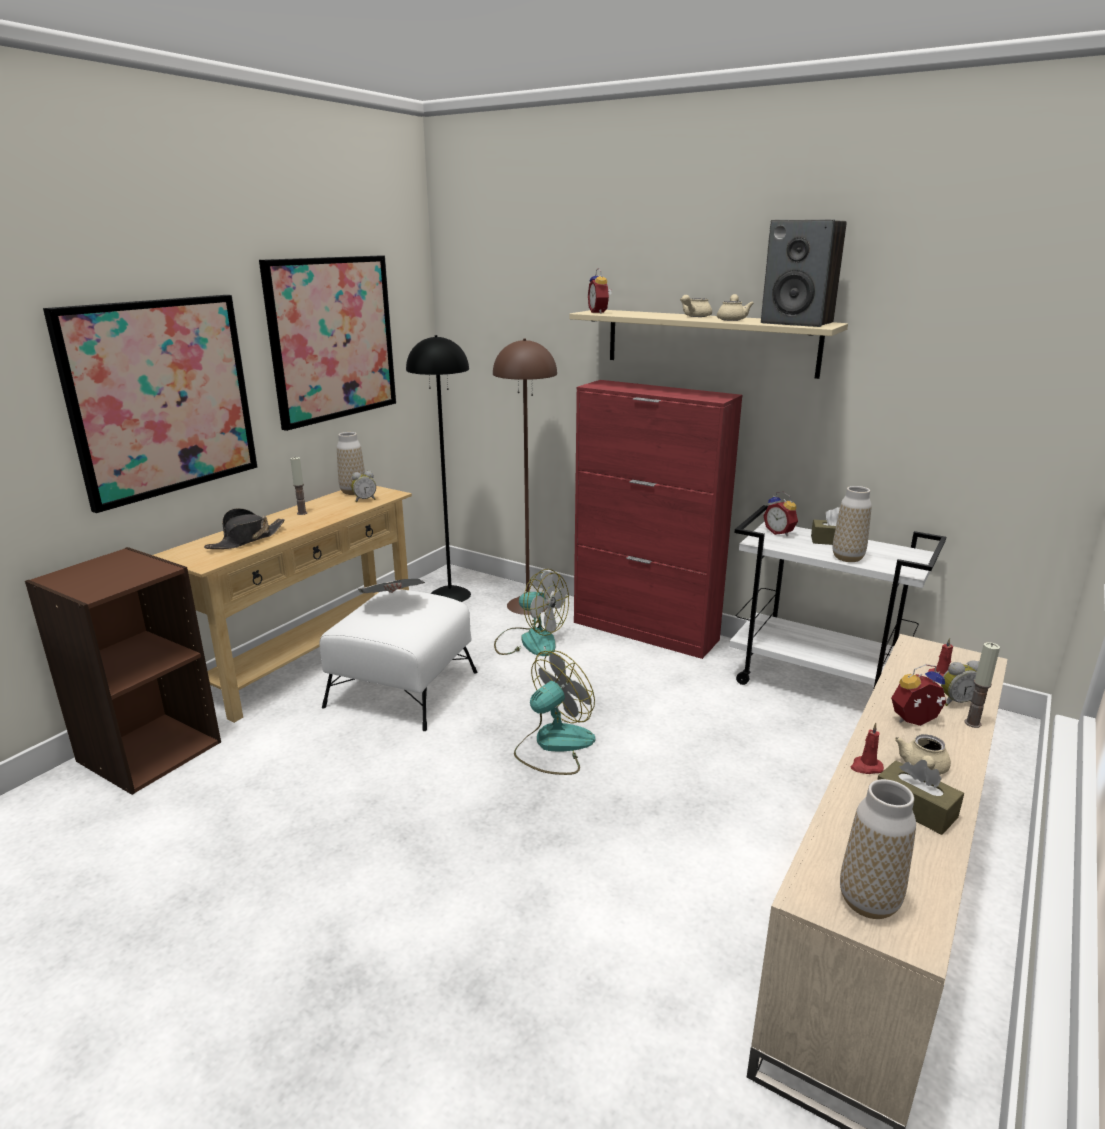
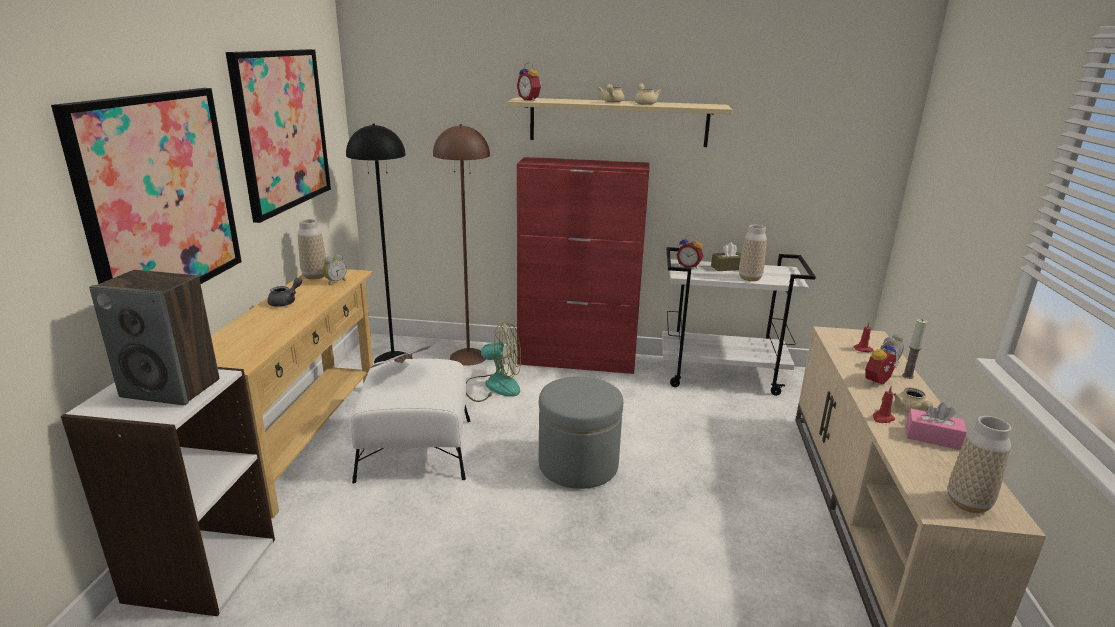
camera: 25 degrees left, 0 degrees up
brown bookcase [25,547,221,795] -> white bookcase [61,367,275,616]
black hat [204,508,285,549] -> none
candle [290,457,307,515] -> grey teapot [267,278,302,307]
fan [514,650,595,775] -> grey ottoman [539,376,623,489]
speaker [761,219,847,327] -> speaker moved to [89,270,220,405]
brown tissue box [877,760,964,835] -> pink tissue box [906,403,967,450]

